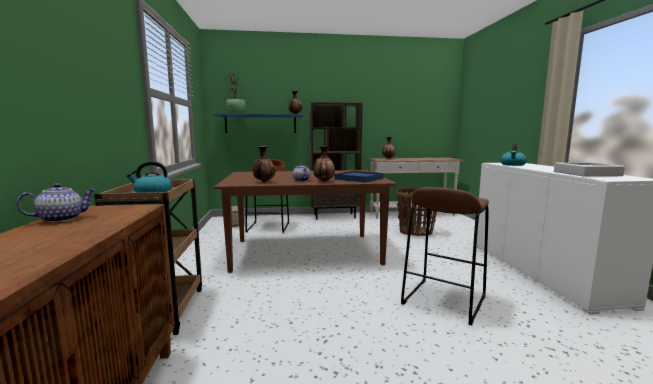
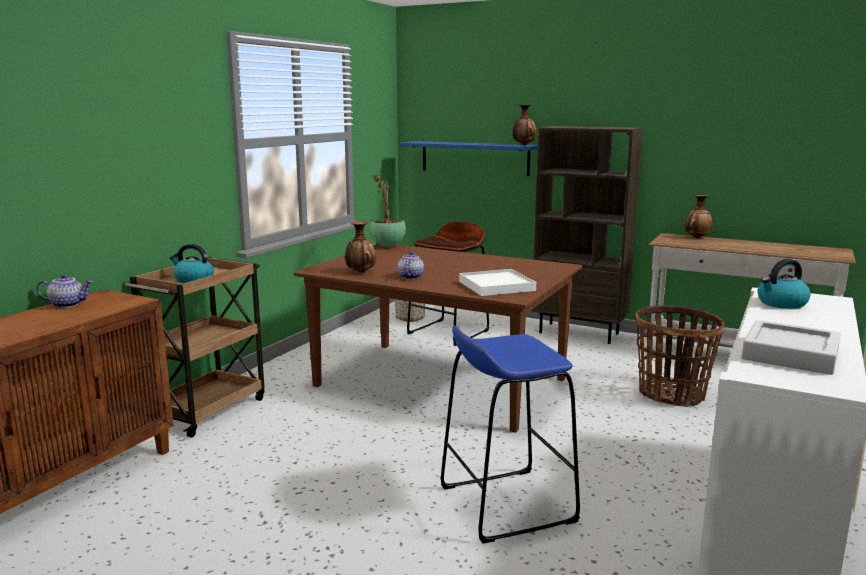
camera: 35 degrees right, 5 degrees up
potted plant [226,74,246,114] -> potted plant moved to [370,175,406,247]
vase [314,146,335,182] -> none
blue tray [334,171,383,183] -> white tray [459,269,536,296]
brown stool [401,187,489,325] -> blue stool [441,326,580,544]

